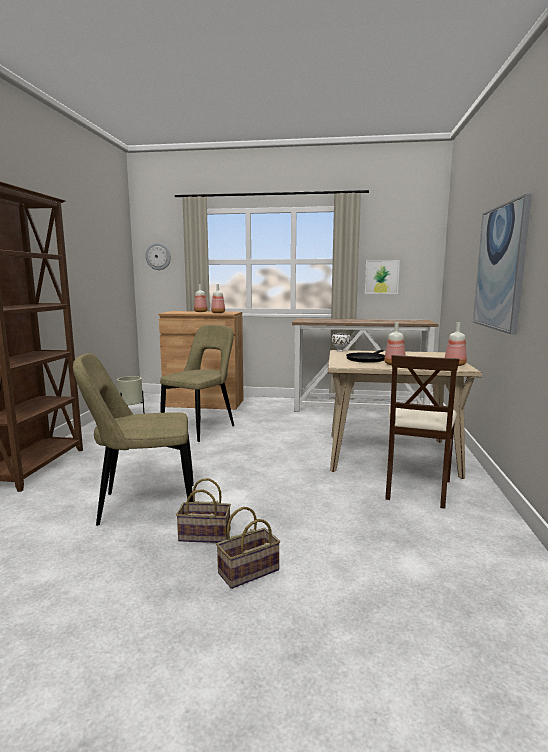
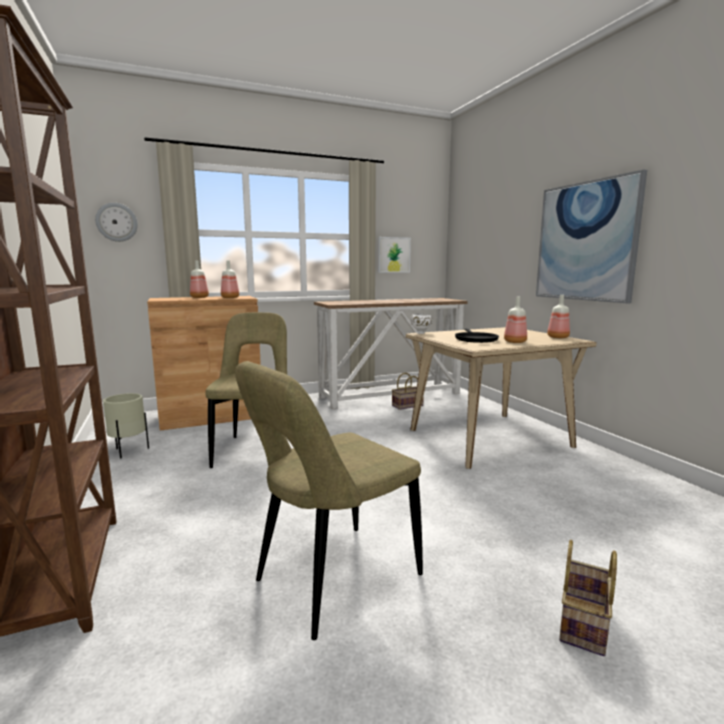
camera: 30 degrees left, 0 degrees up
basket [176,478,231,543] -> basket moved to [392,373,424,410]
beige chair [385,355,460,509] -> none

